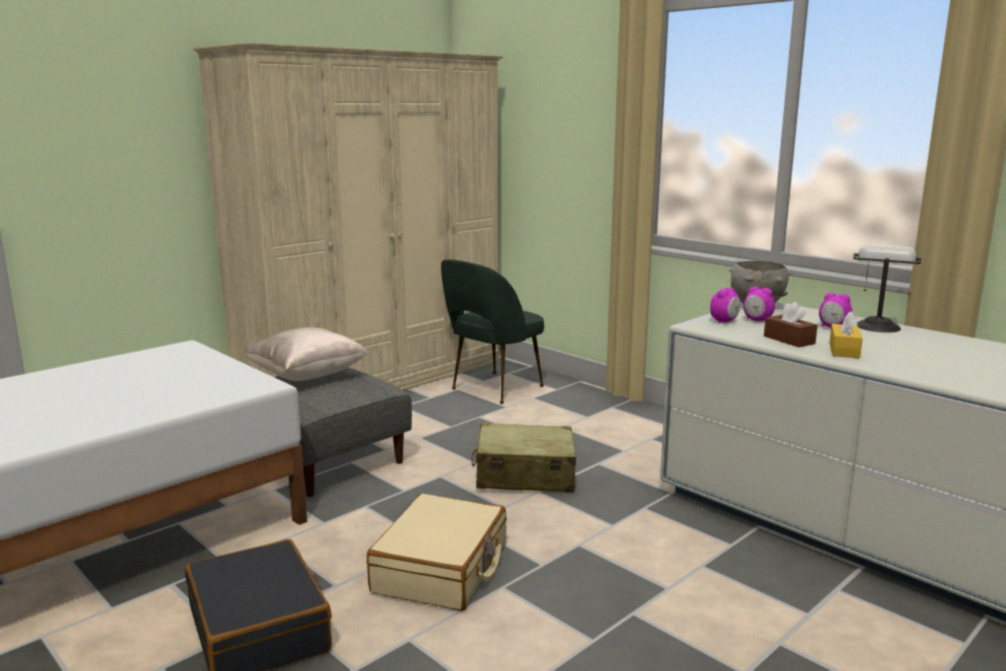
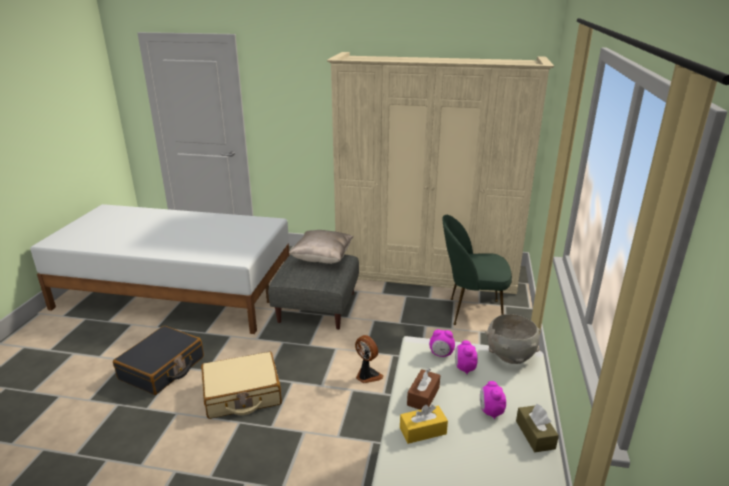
camera: 55 degrees right, 10 degrees up
beige suitcase [471,423,576,492] -> fan [355,335,384,383]
table lamp [853,244,921,333] -> brown tissue box [516,404,559,452]

